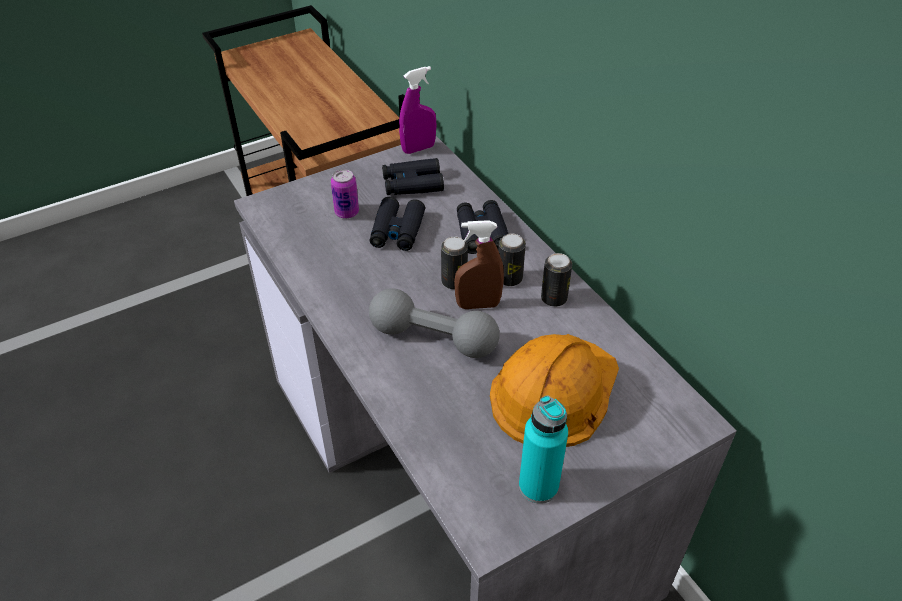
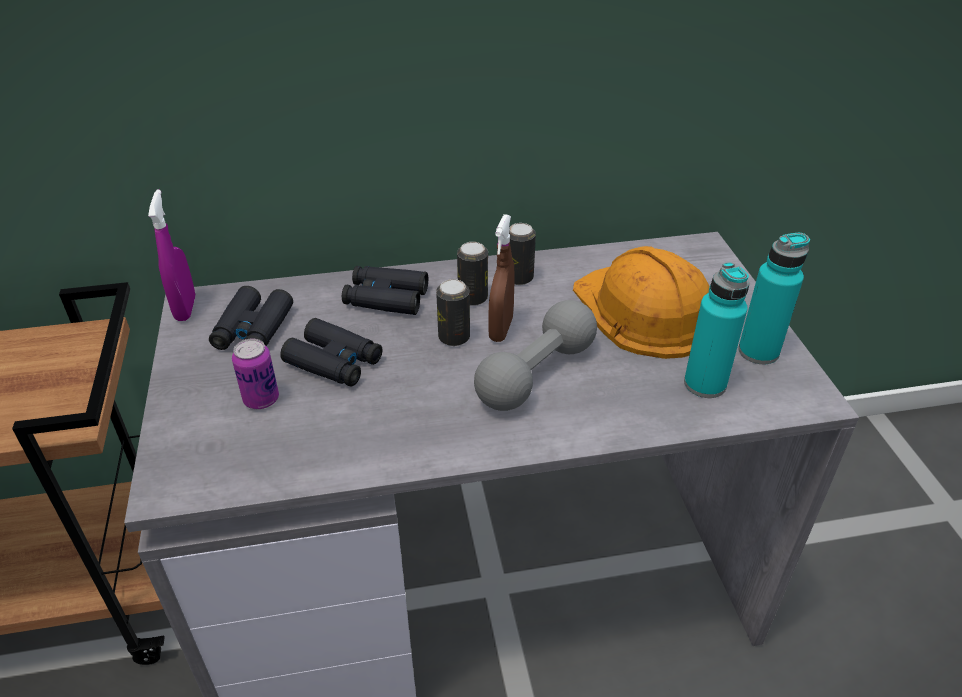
camera: 70 degrees left, 5 degrees down
none -> turquoise bottle [684,262,750,398]

